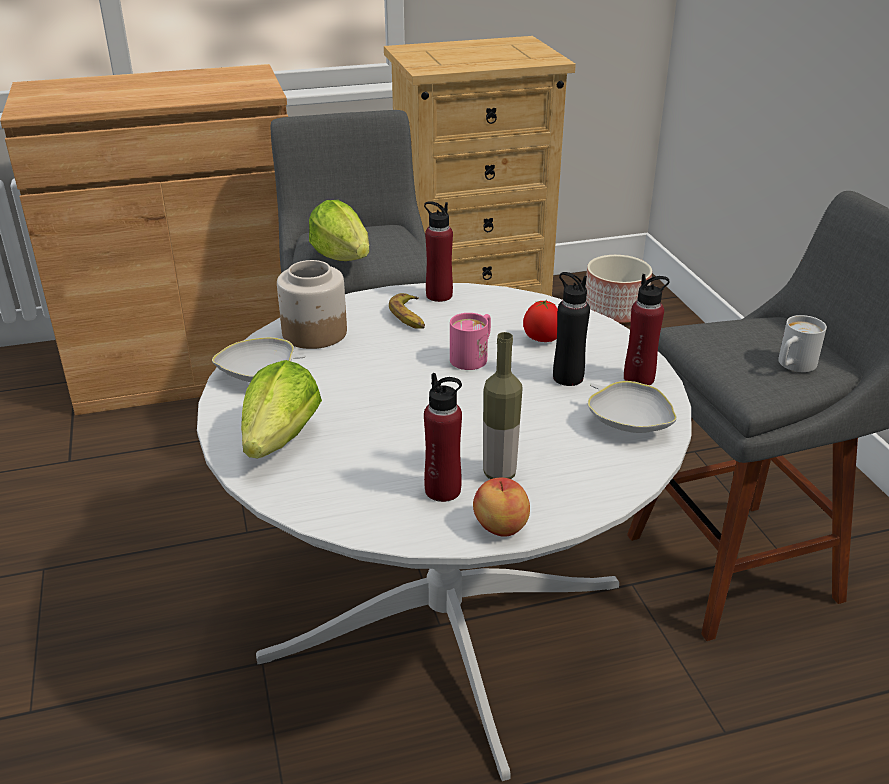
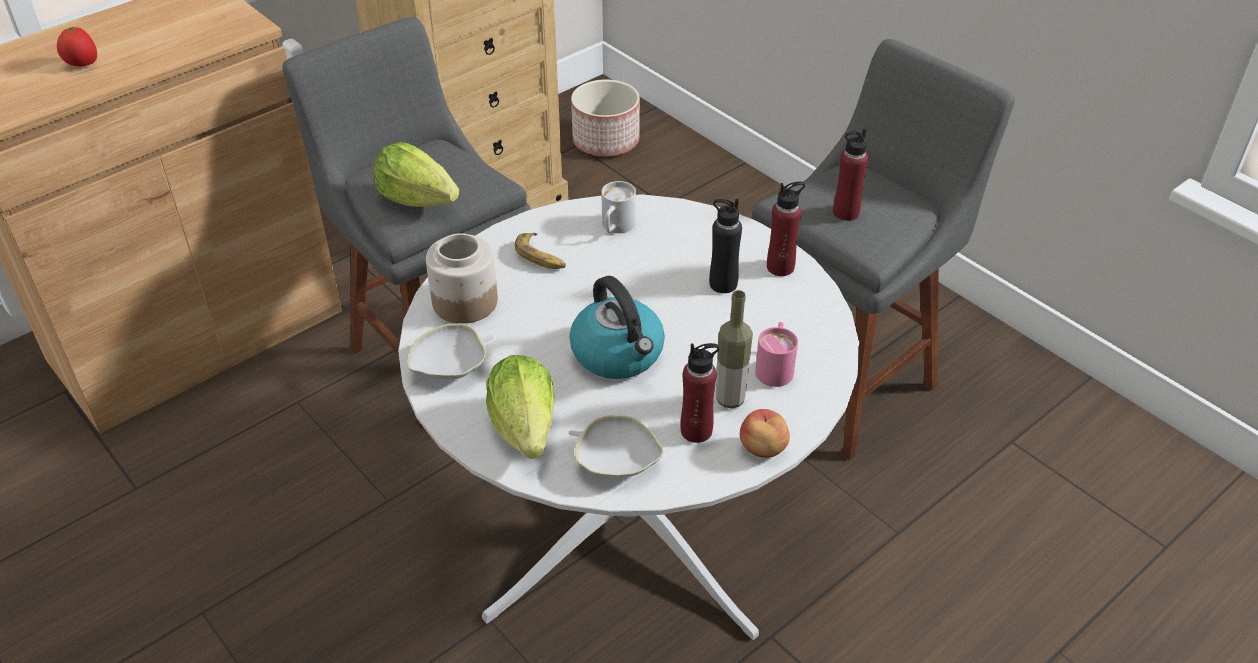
camera: 25 degrees left, 10 degrees up
red bottle [424,201,453,302] -> red bottle moved to [833,129,868,221]
pink mug [450,313,491,370] -> pink mug moved to [755,322,798,387]
tomato [523,300,558,342] -> tomato moved to [57,26,97,66]
white bowl [588,381,677,433] -> white bowl moved to [568,415,664,478]
white mug [778,315,827,372] -> white mug moved to [601,181,636,233]
none -> kettle [569,276,665,379]

